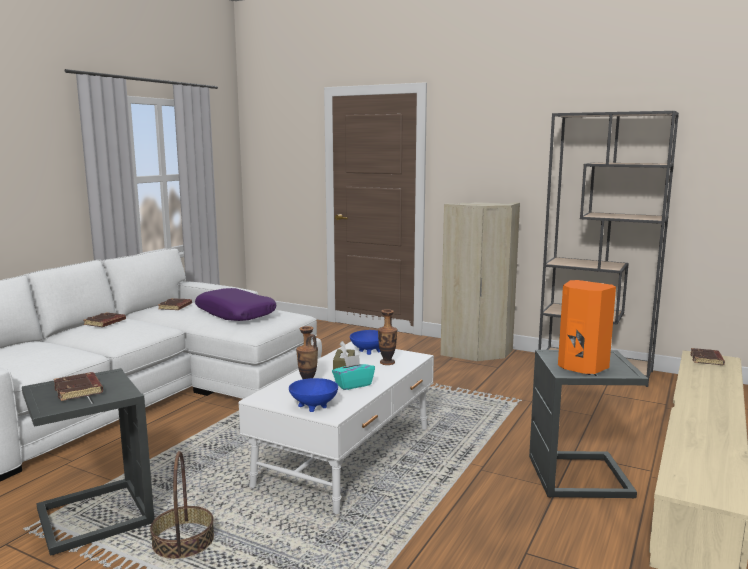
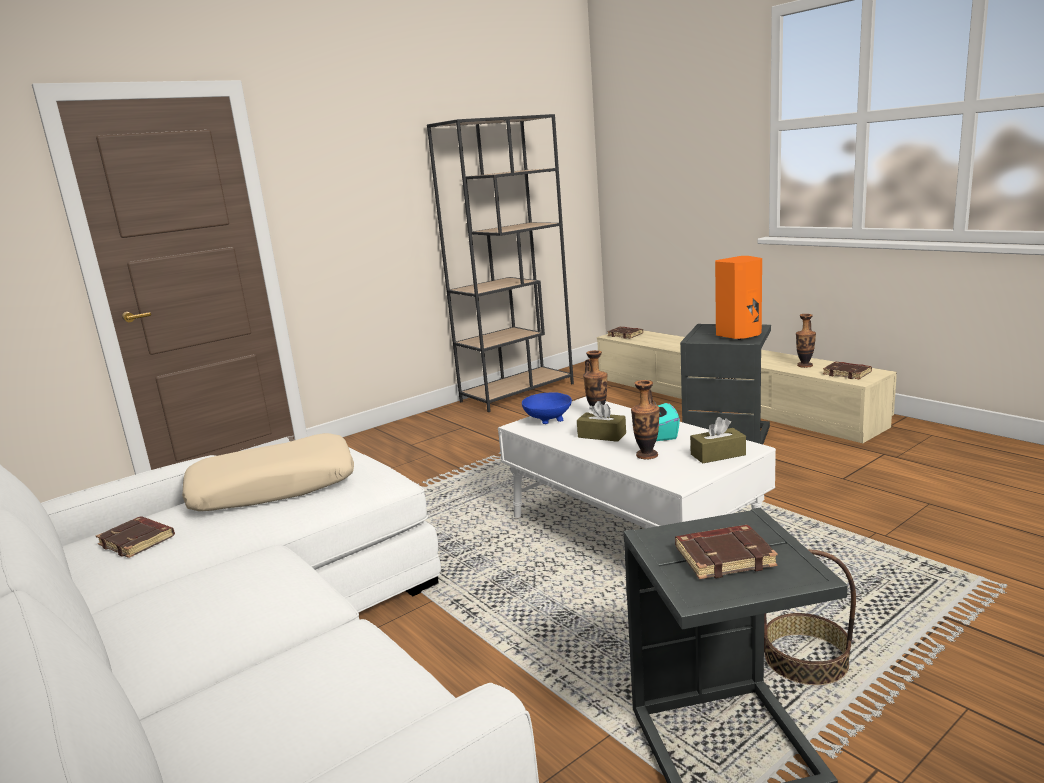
camera: 65 degrees left, 5 degrees up
brown book [84,312,126,327] -> brown book moved to [823,362,872,379]
purple pillow [195,288,276,321] -> beige pillow [182,433,354,511]
blue bowl [289,378,338,412] -> brown tissue box [690,417,746,463]
beige cabinet [441,202,520,361] -> none
none -> vase [796,314,816,368]

